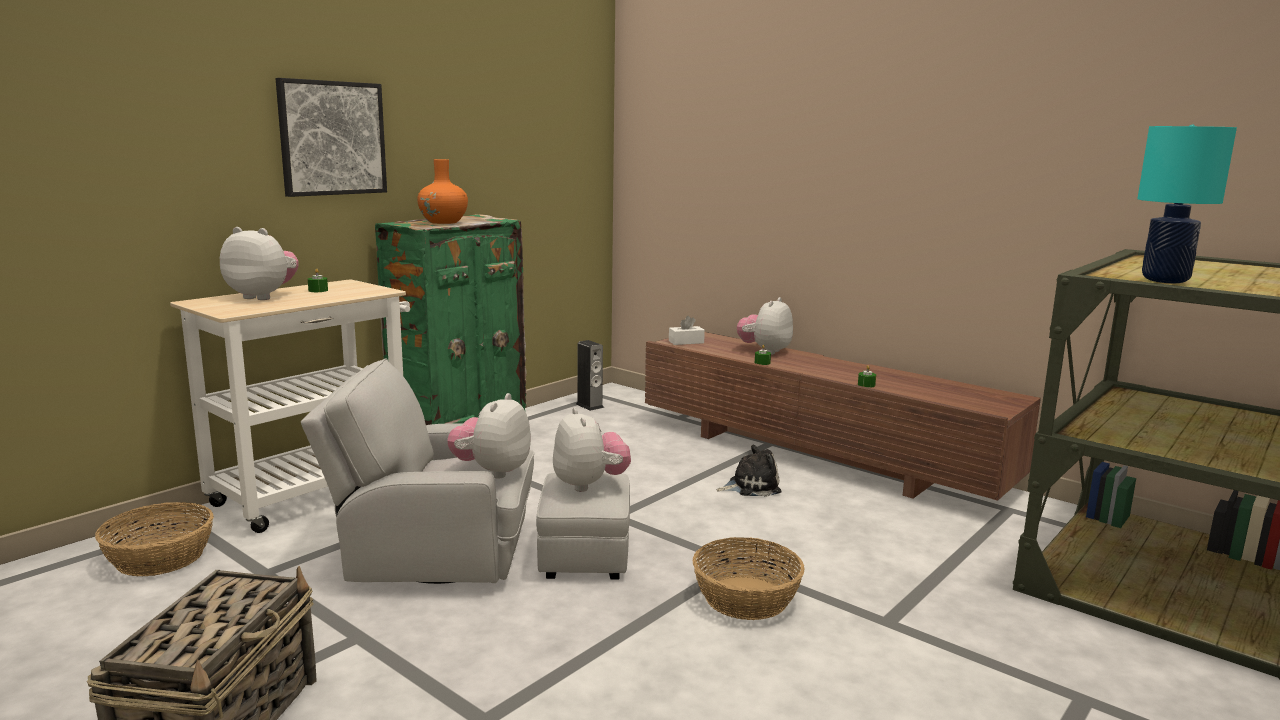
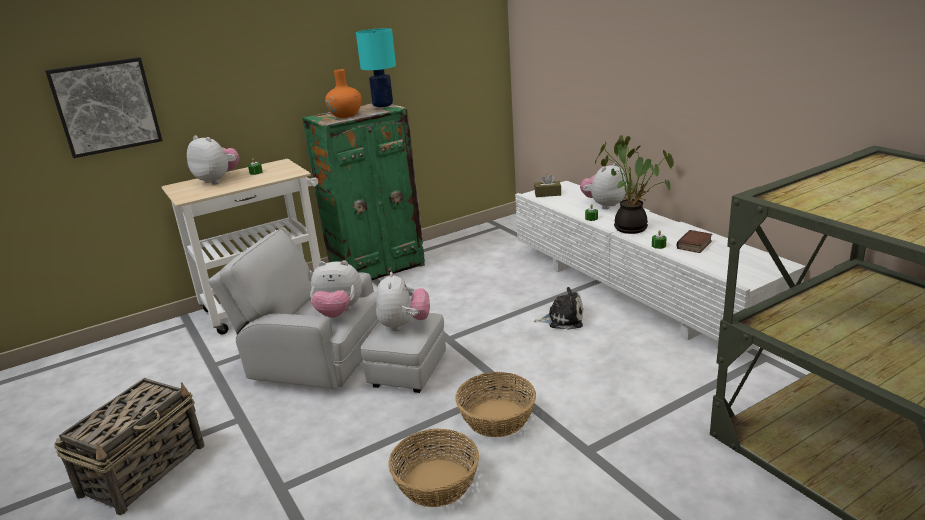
camera: 20 degrees right, 10 degrees up
basket [95,502,214,576] -> basket moved to [388,429,479,507]
picture [275,78,387,197] -> picture moved to [45,57,163,158]
plush toy [447,393,531,479] -> plush toy turned 120 degrees counterclockwise [310,260,362,318]
speaker [576,340,604,411] -> none
brown tv stand [645,332,1041,501] -> white tv stand [515,181,806,353]
white tissue box [669,316,705,345] -> brown tissue box [534,174,561,197]
turquoise table lamp [1137,124,1237,283] -> turquoise table lamp moved to [356,28,396,107]
none -> potted plant [595,135,674,234]
none -> book [677,230,712,253]

